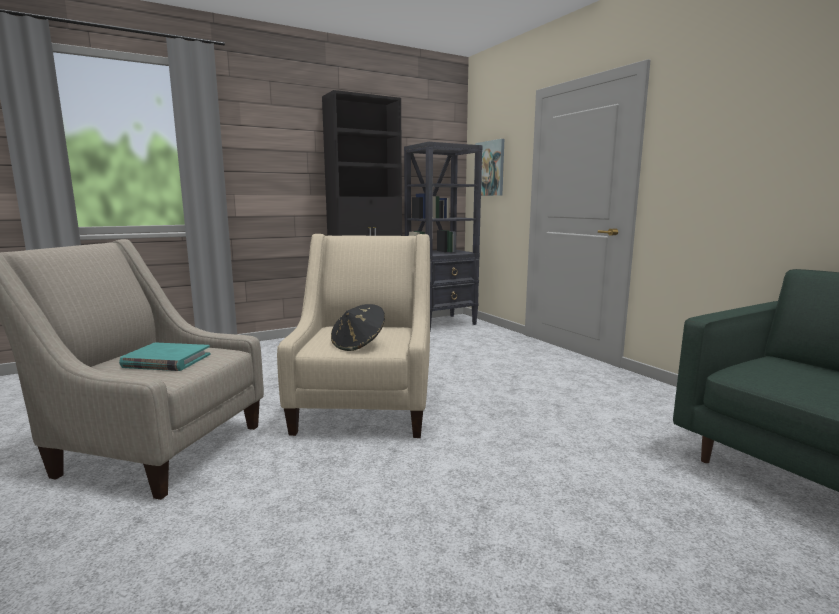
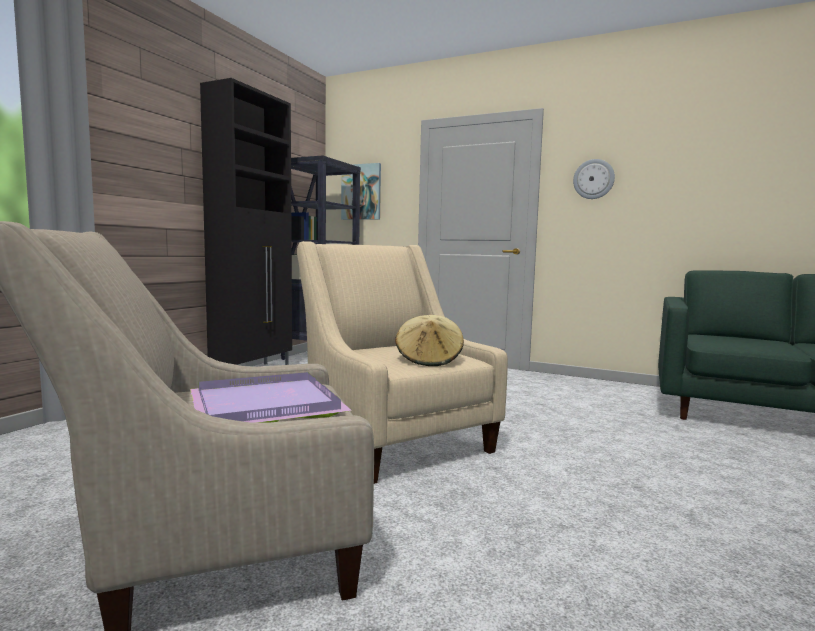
camera: 35 degrees left, 5 degrees down
turquoise book [119,342,211,371] -> purple tray [190,372,352,423]
black hat [331,304,385,351] -> beige hat [395,315,464,366]
none -> wall clock [573,159,615,199]

